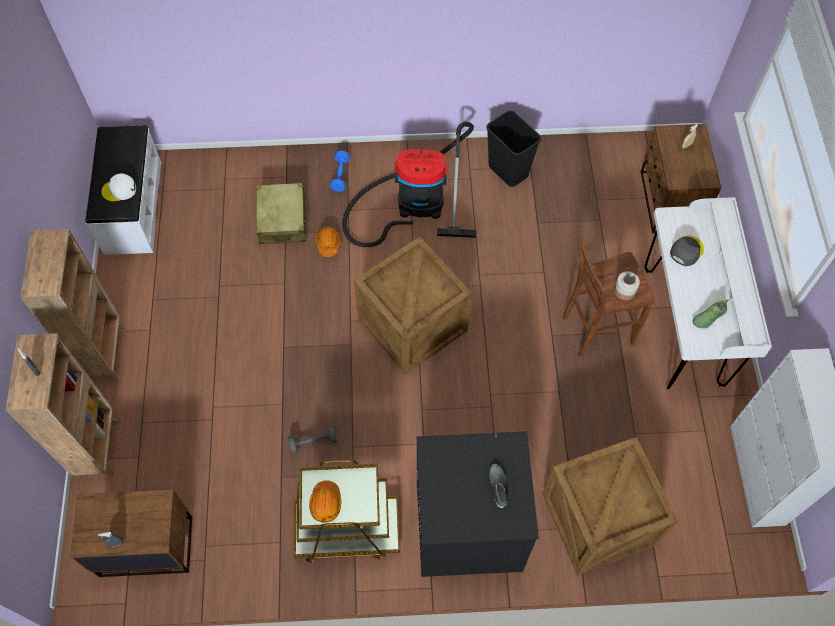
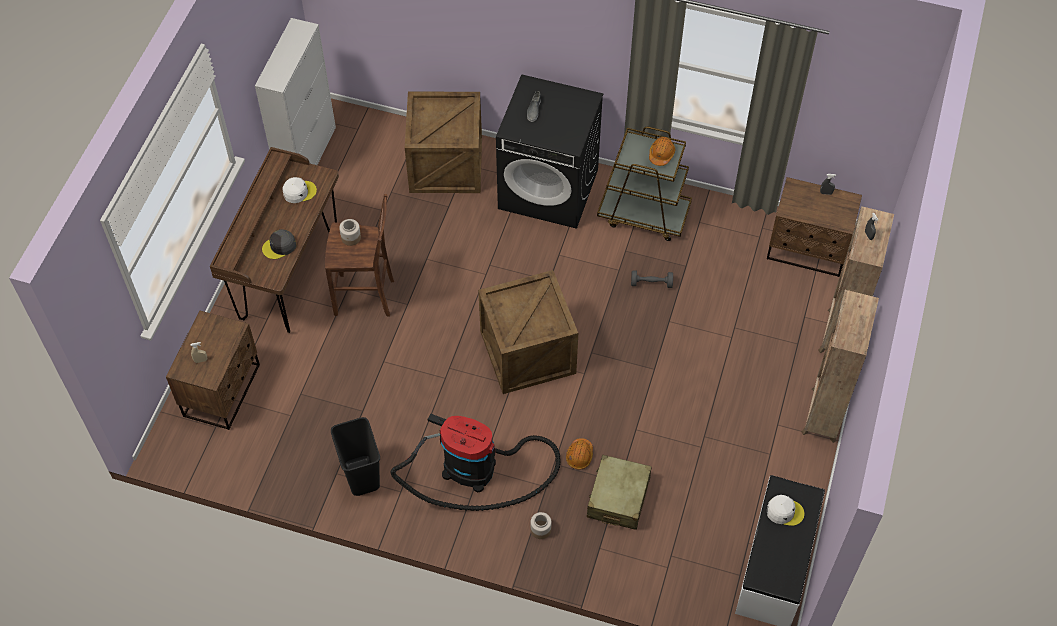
camera: 160 degrees left, 5 degrees down
blue dumbbell [330,151,350,192] -> jar [530,512,552,539]
white desk [644,197,772,389] -> brown desk [210,147,339,333]
shoe [693,300,729,328] -> white cap [282,177,317,203]

